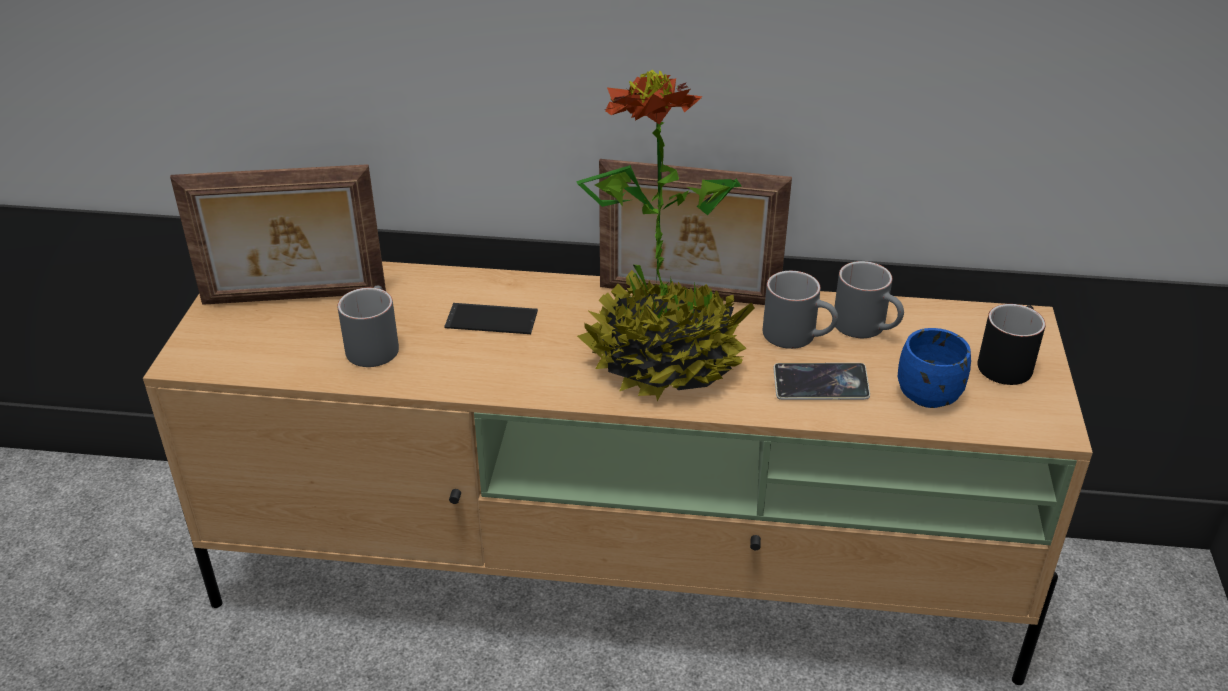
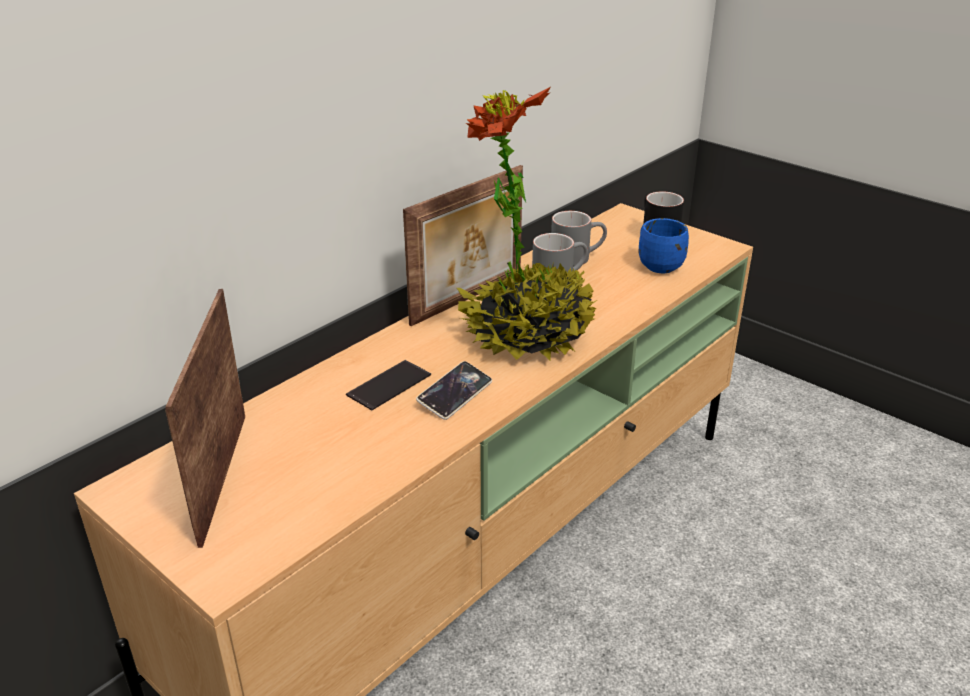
camera: 55 degrees left, 5 degrees down
picture frame [170,164,386,305] -> picture frame turned 150 degrees clockwise [165,289,245,548]
grey mug [337,285,399,367] -> none
phone [773,363,870,400] -> phone moved to [416,361,492,420]

